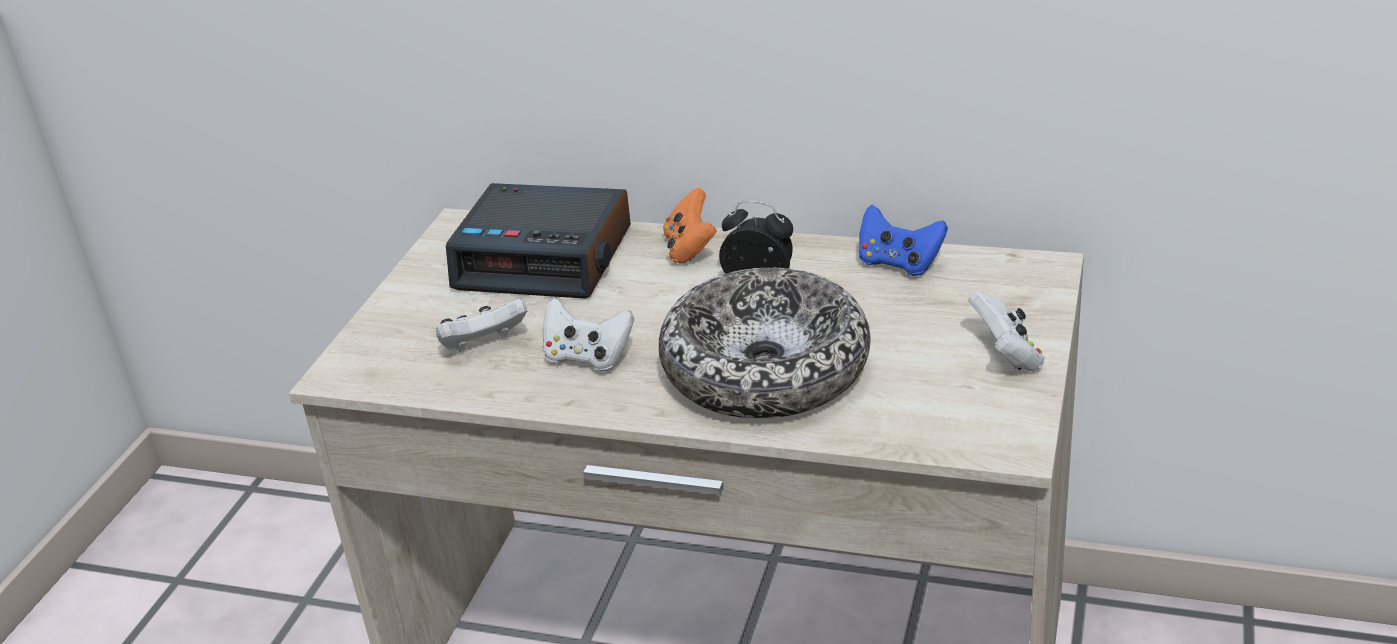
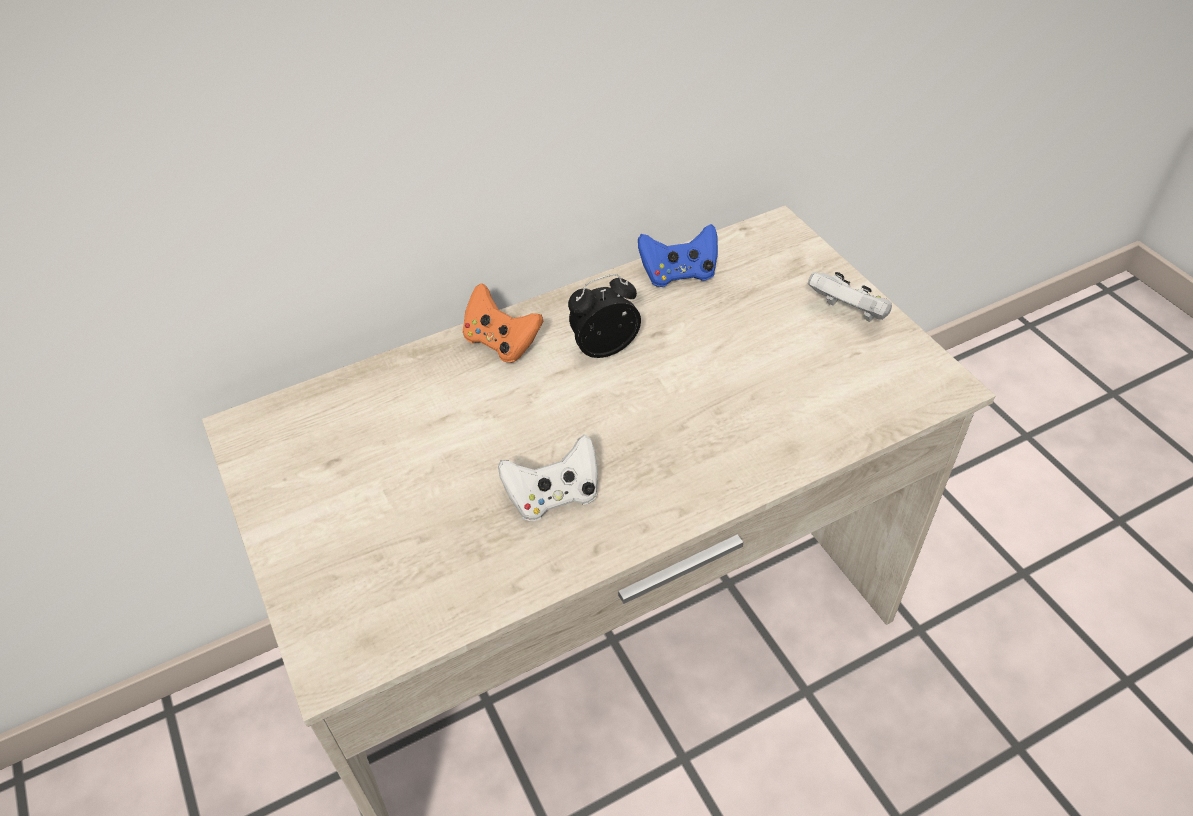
camera: 45 degrees left, 15 degrees up
white game controller [436,299,527,352] -> none
alarm clock [446,183,631,299] -> none
bowl [659,267,871,418] -> none

